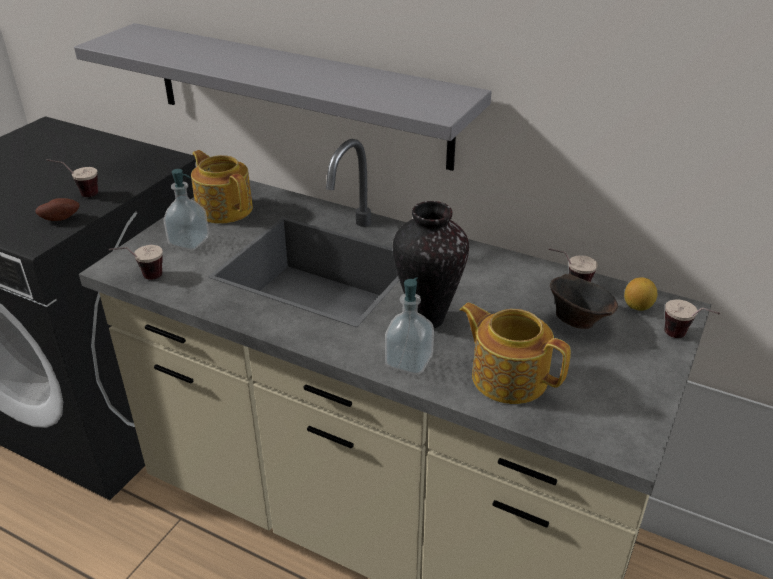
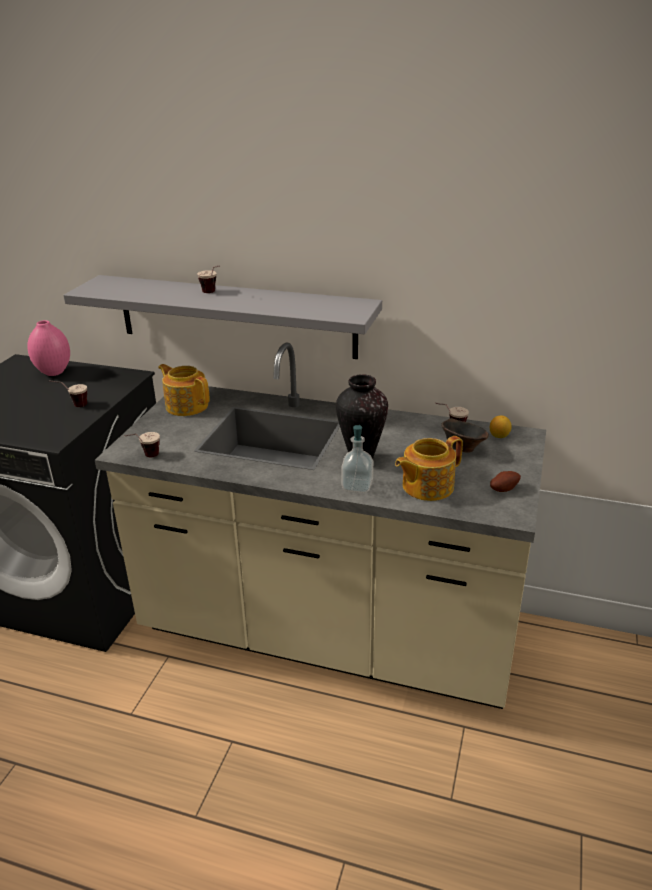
camera: 10 degrees left, 5 degrees down
potato [35,198,80,221] -> potato moved to [490,471,521,492]
soap dispenser [164,169,209,250] -> none
teapot [459,303,571,404] -> teapot turned 60 degrees counterclockwise [395,436,463,501]
cup [664,300,720,338] -> cup moved to [197,266,220,293]
none -> pink vase [27,320,70,376]

